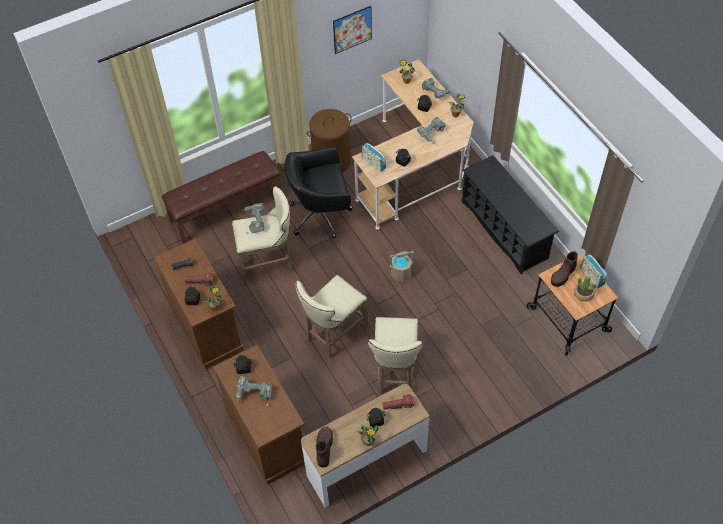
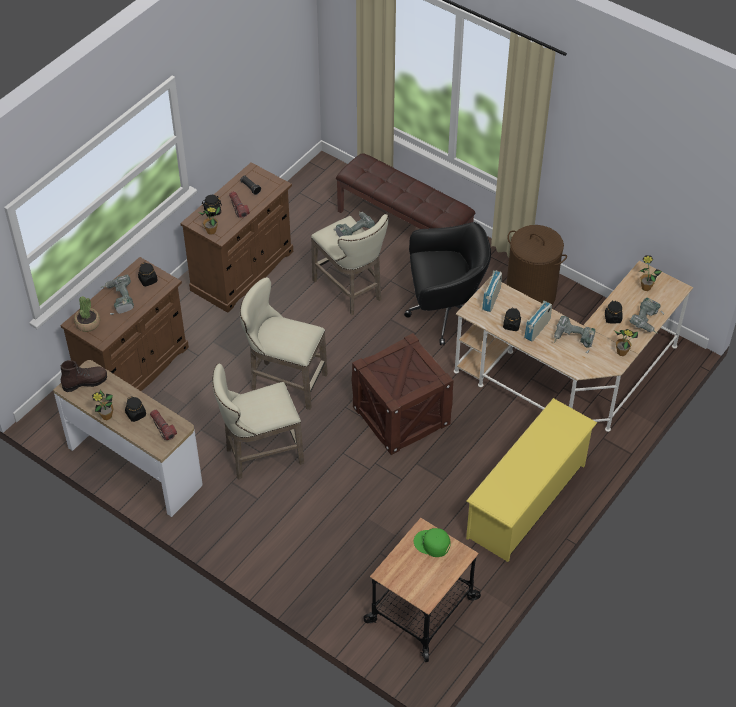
camera: 65 degrees right, 5 degrees down
black office chair [285,146,353,239] -> black office chair turned 120 degrees clockwise [404,222,491,345]
picture [333,6,372,54] -> none
beige bucket [390,251,414,281] -> crate [352,333,454,455]
black shoe rack [462,155,559,274] -> yellow shoe rack [466,398,597,562]
brown boot [551,251,578,287] -> green cap [414,528,451,557]
potted plant [574,276,596,302] -> potted plant moved to [74,296,100,332]
radio [580,255,607,288] -> radio moved to [524,301,552,341]

